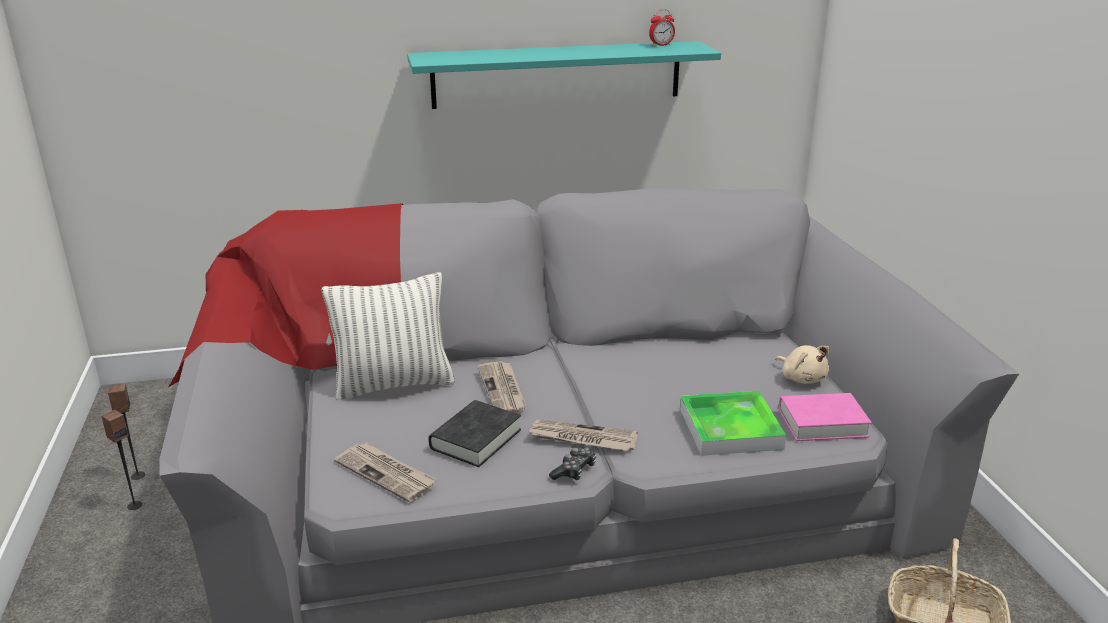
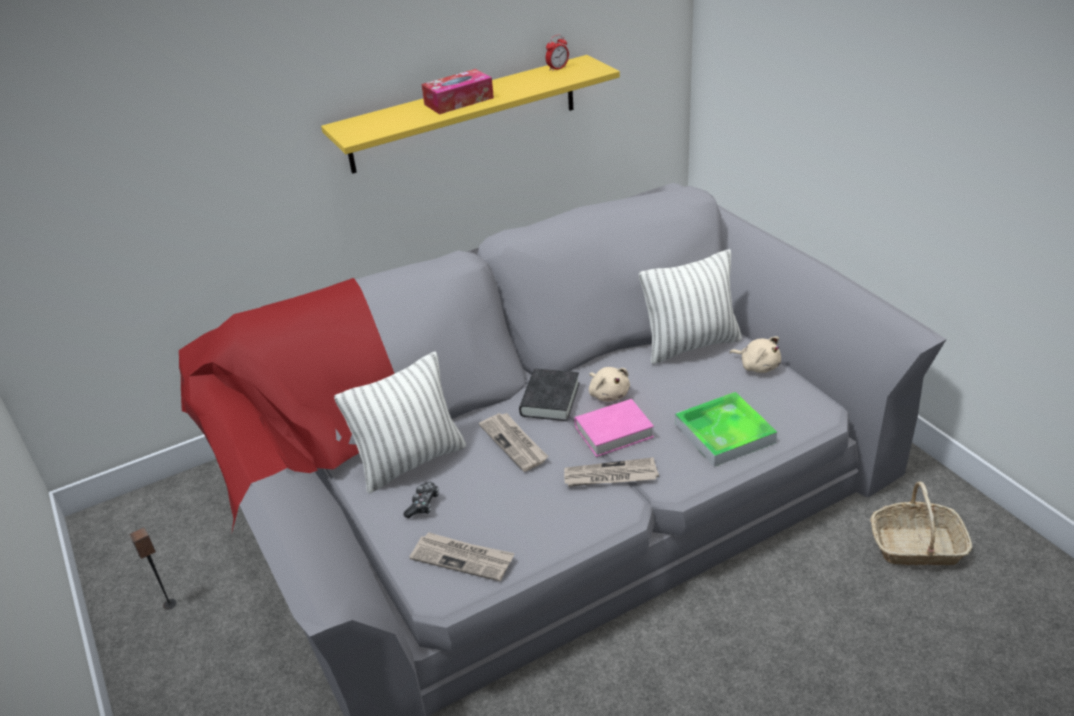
camera: 15 degrees left, 10 degrees up
speaker [101,410,142,510] -> none
turquoise shelf [407,41,721,109] -> yellow shelf [321,55,620,174]
black book [429,400,521,467] -> black book moved to [519,369,580,421]
game controller [549,447,596,480] -> game controller moved to [403,482,439,518]
pink book [779,393,872,441] -> pink book moved to [574,399,654,457]
none -> tissue box [421,69,494,114]
none -> beige plush toy [589,367,630,402]
none -> pillow [639,249,742,365]

